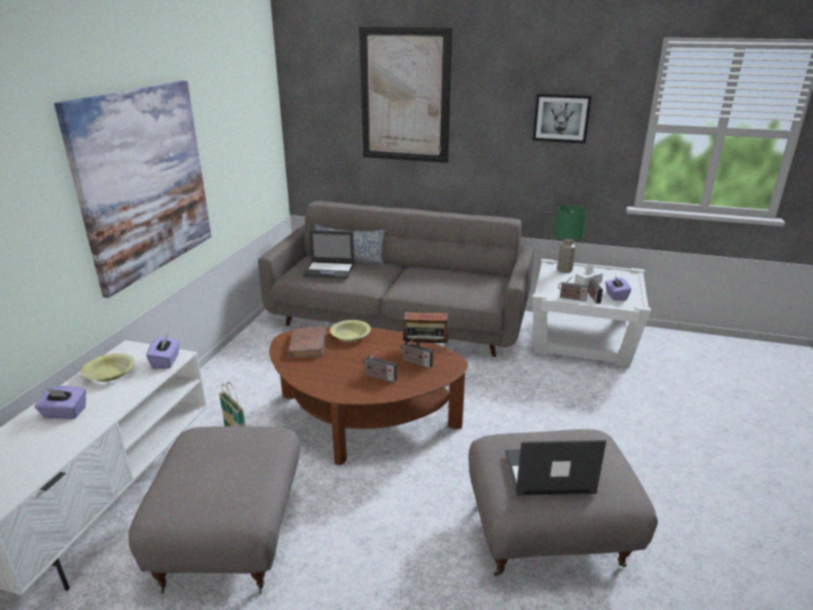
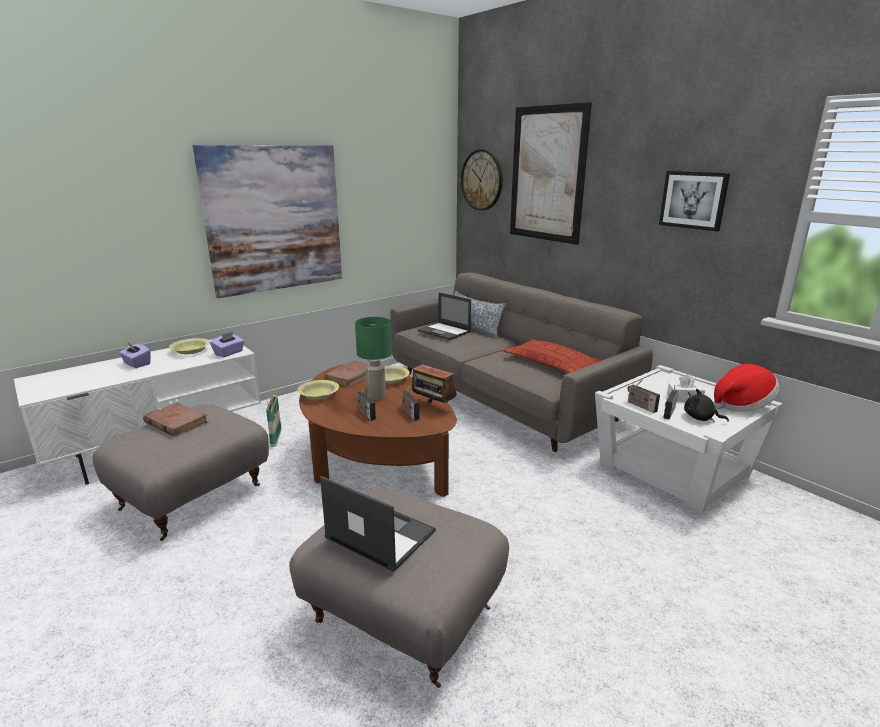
camera: 35 degrees right, 5 degrees down
green table lamp [555,205,587,273] -> green table lamp moved to [355,317,392,401]
purple tissue box [605,276,631,301] -> black plush toy [684,389,729,422]
none -> brown book [143,402,209,437]
none -> yellow bowl [297,380,339,400]
none -> wall clock [461,149,503,210]
none -> pillow [503,339,602,373]
none -> hat [714,364,779,412]

